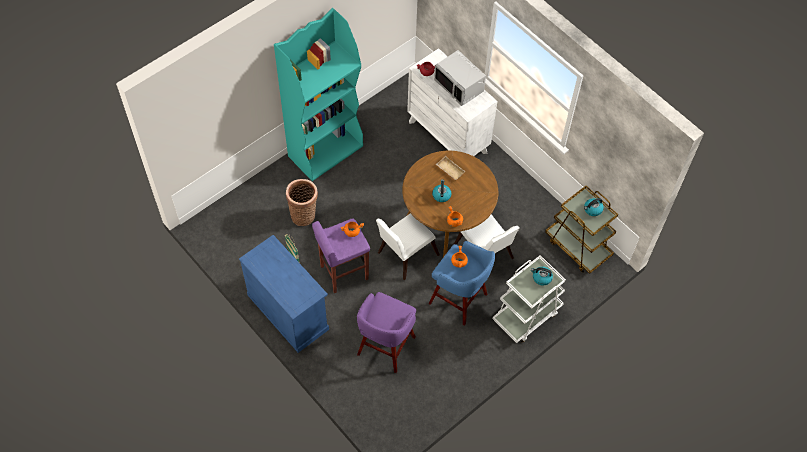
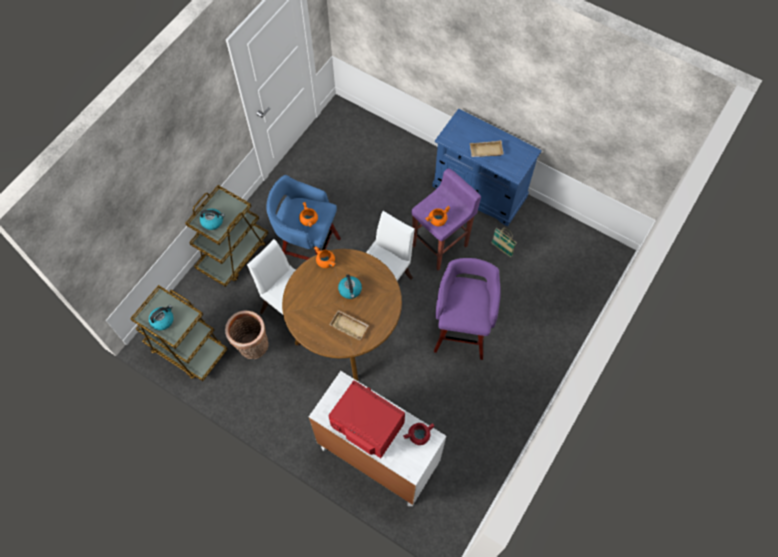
camera: 165 degrees right, 5 degrees up
turquoise bookcase [274,8,363,181] -> none
basket [286,179,318,226] -> basket moved to [225,311,269,359]
purple stool [357,292,416,373] -> purple stool moved to [434,258,501,360]
grey microwave [434,50,486,106] -> red microwave [328,380,405,458]
white cart [493,255,566,343] -> brown cart [185,185,269,287]
none -> beige tray [470,140,504,157]

